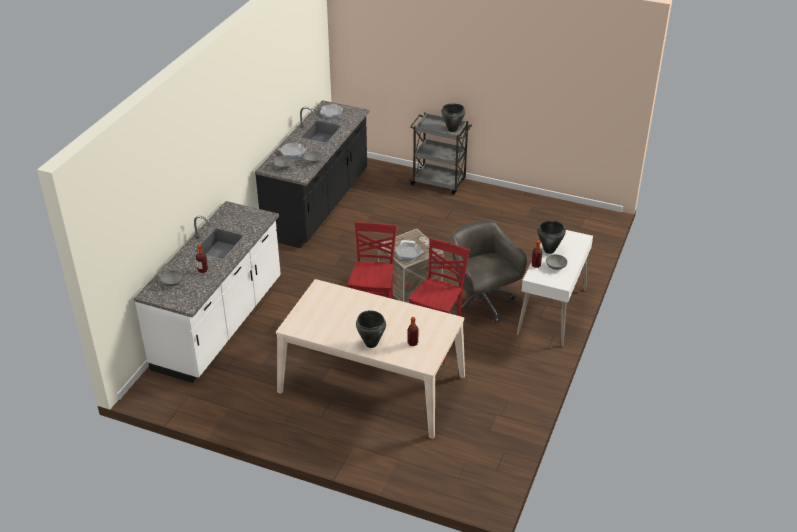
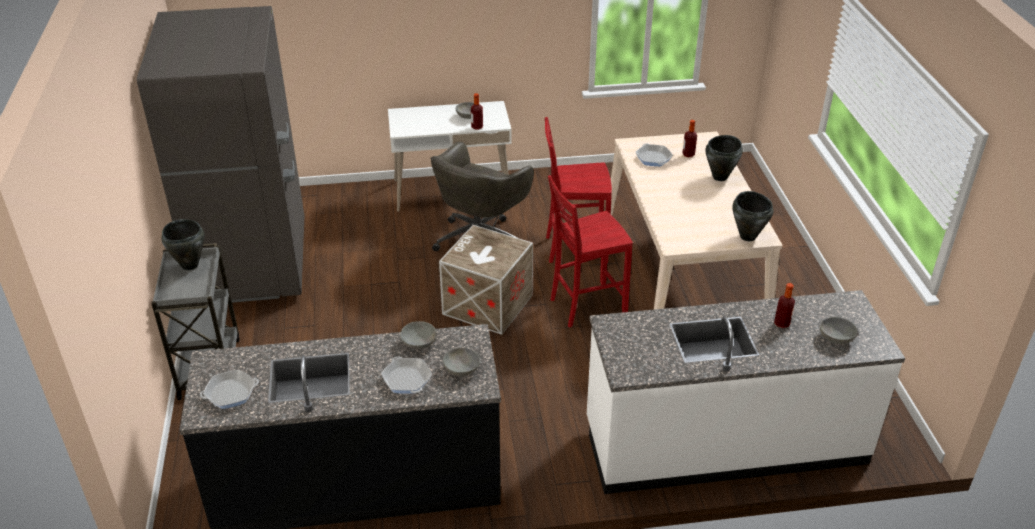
camera: 120 degrees left, 0 degrees up
frying pan [394,242,424,260] -> frying pan moved to [636,143,673,166]
black cooking pot [537,221,566,254] -> black cooking pot moved to [732,191,773,241]
none -> grey fridge [137,6,304,303]

